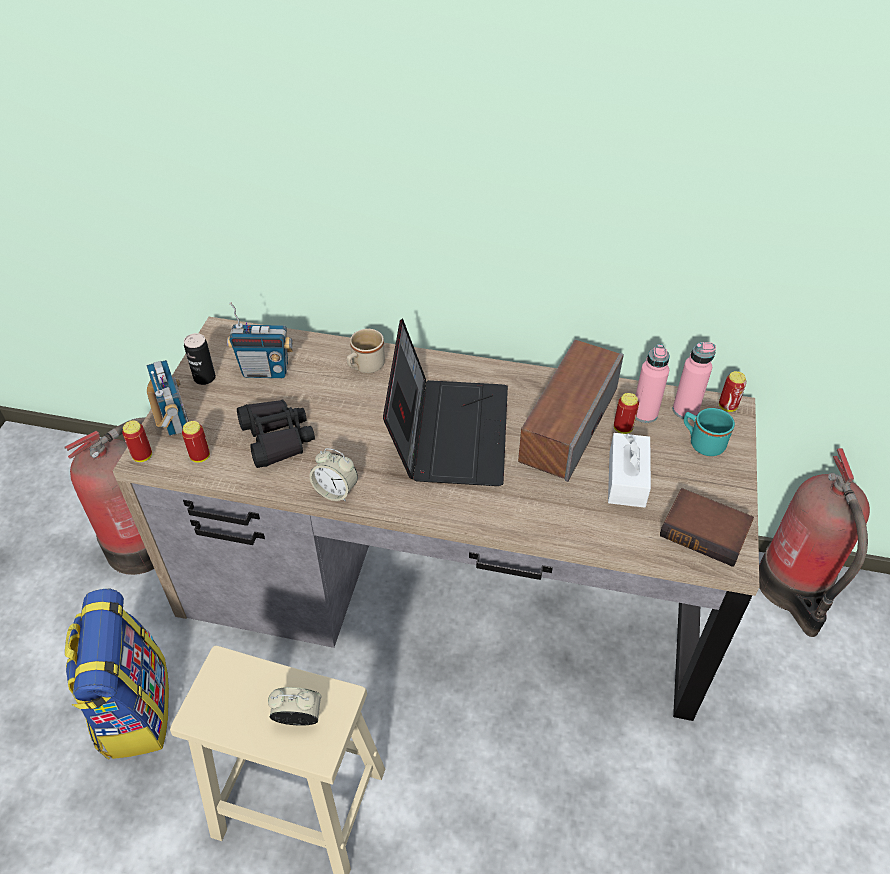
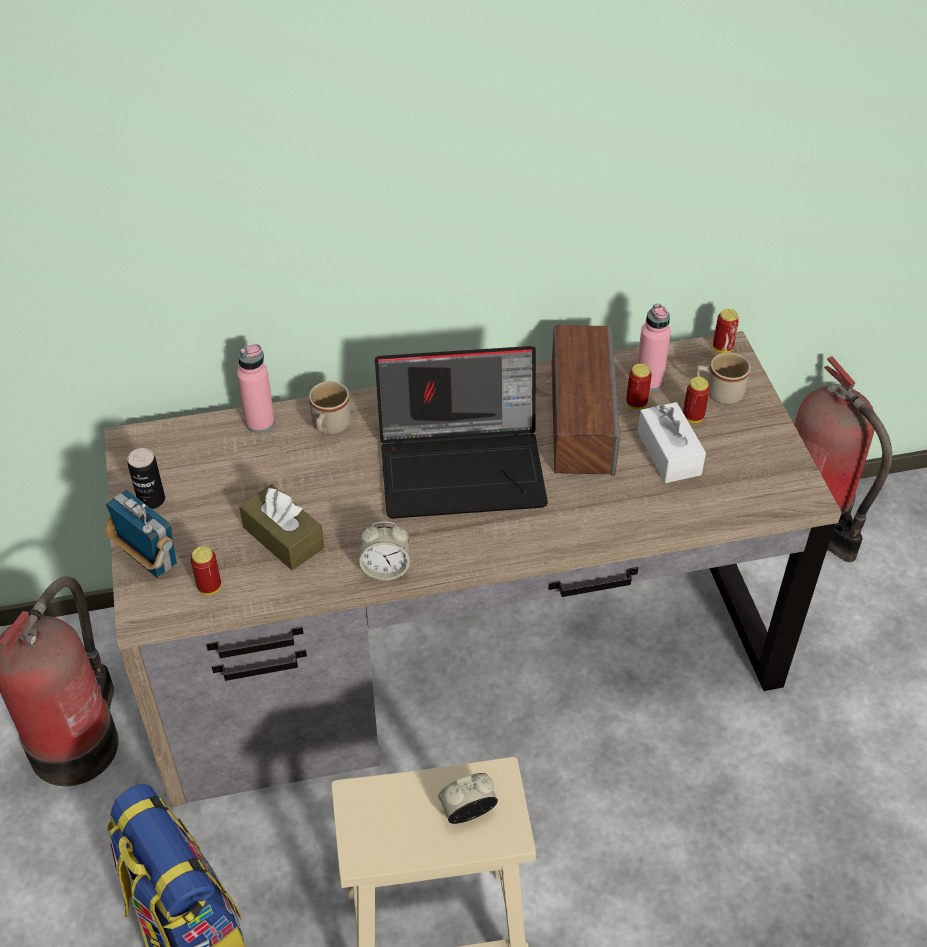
camera: 25 degrees left, 0 degrees up
can [122,421,152,462] -> can moved to [683,377,710,423]
radio [227,302,293,378] -> none
black binoculars [237,399,315,468] -> brown tissue box [239,484,324,570]
laptop [383,318,508,486] -> laptop turned 105 degrees clockwise [375,346,548,519]
book [660,488,754,567] -> none
pink bottle [673,342,716,420] -> pink bottle moved to [237,344,275,433]
turquoise mug [684,408,735,456] -> beige mug [696,353,751,404]

